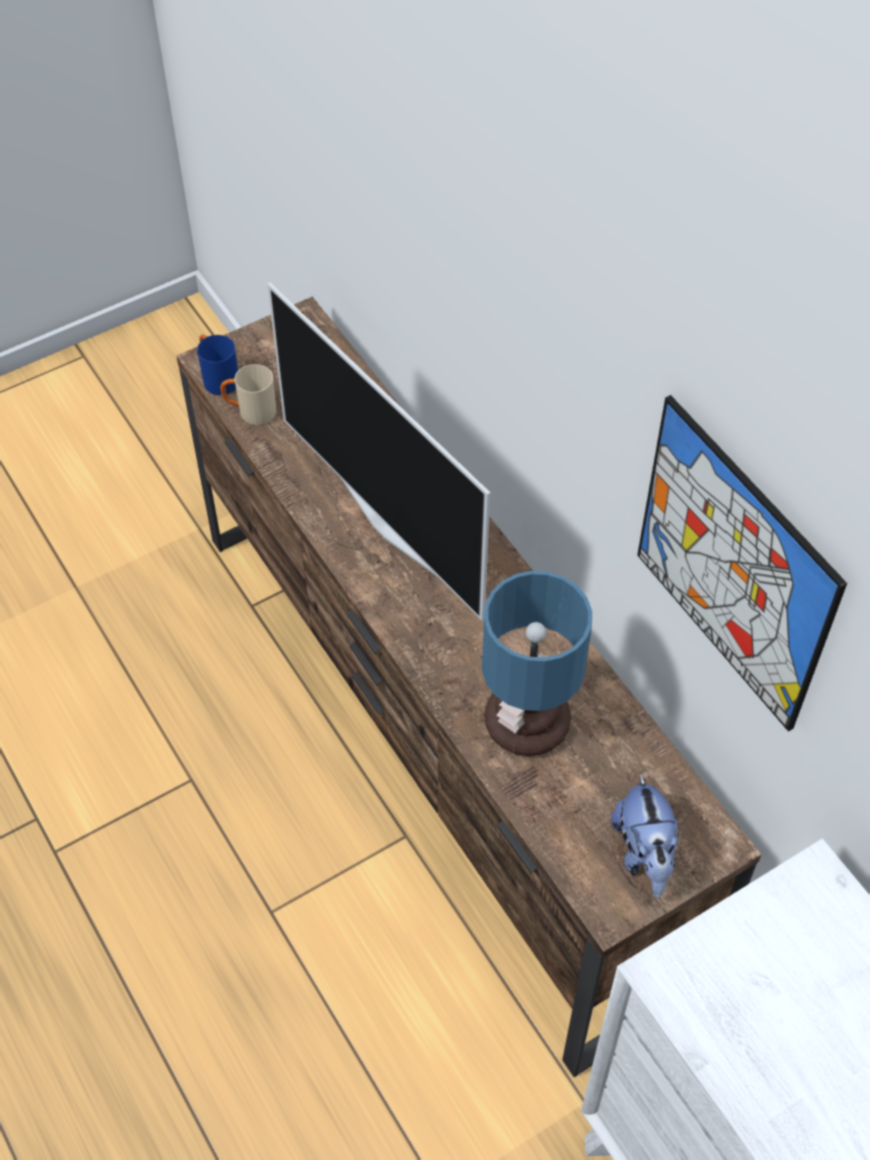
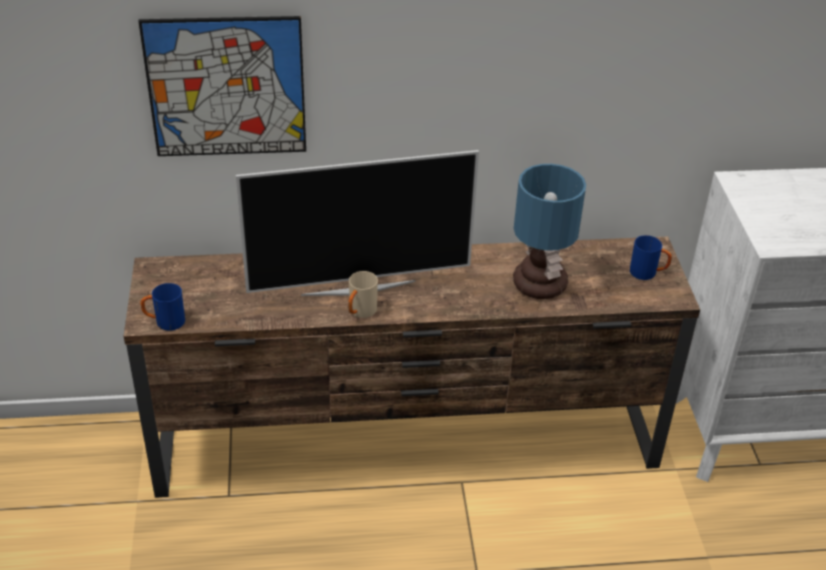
camera: 65 degrees left, 15 degrees down
beige mug [220,364,277,425] -> beige mug moved to [348,271,378,318]
plush toy [611,773,679,898] -> blue mug [630,235,672,280]
picture [637,395,847,732] -> picture moved to [139,16,306,156]

